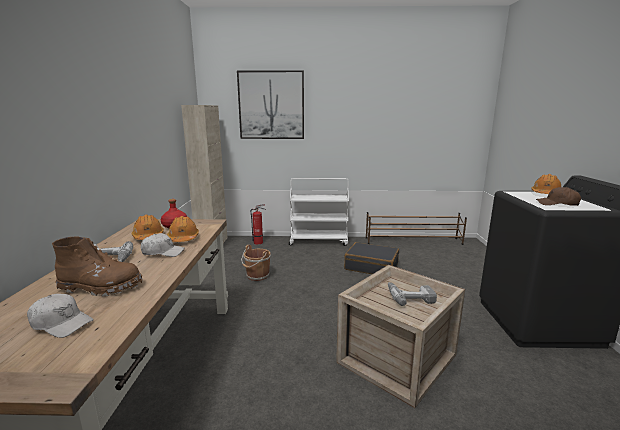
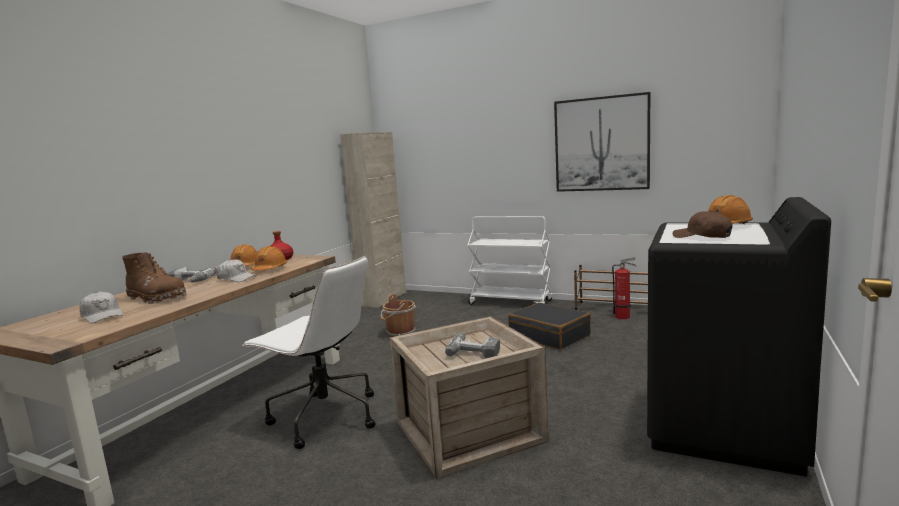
camera: 25 degrees right, 5 degrees down
picture [237,70,304,139] -> picture moved to [554,92,650,192]
fire extinguisher [251,204,266,245] -> fire extinguisher moved to [612,257,636,319]
none -> white office chair [242,256,376,449]

